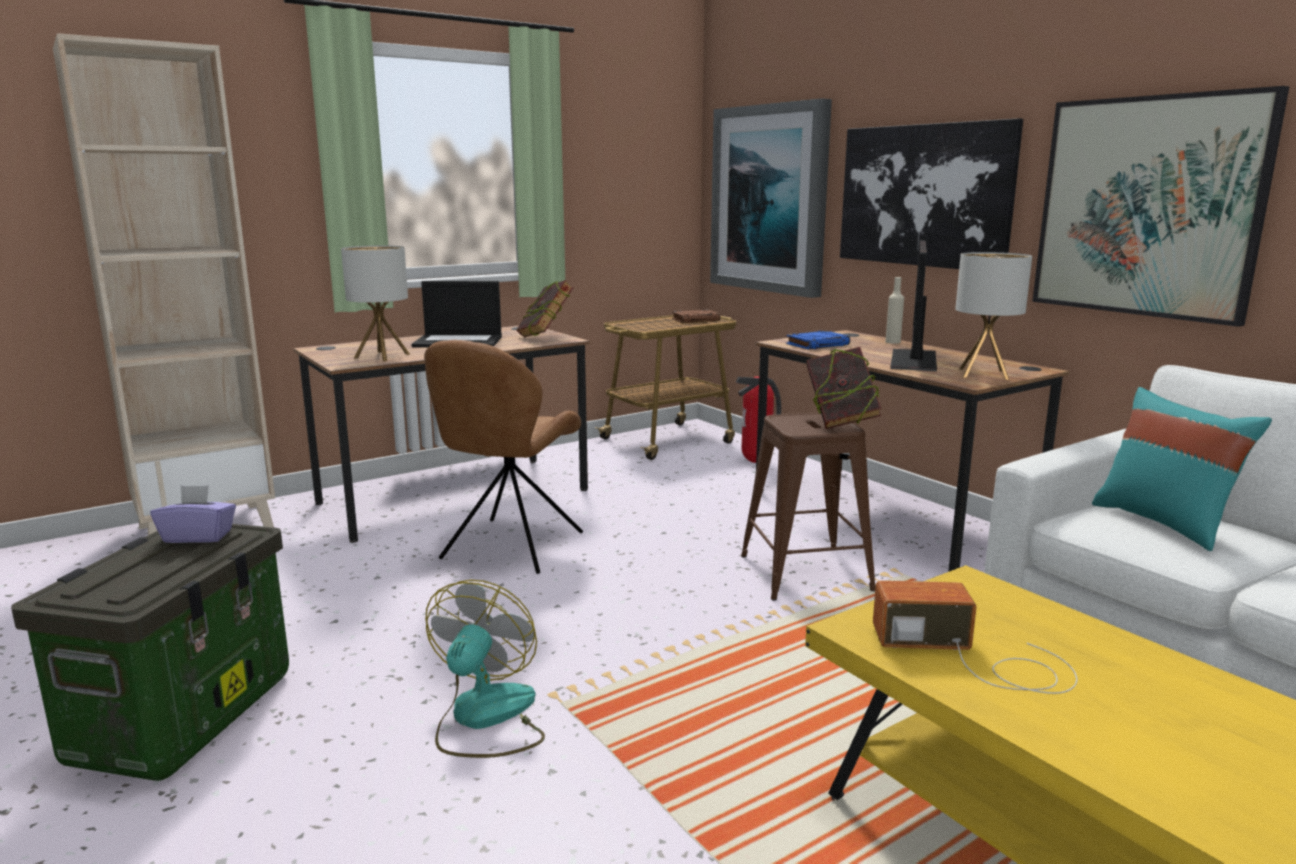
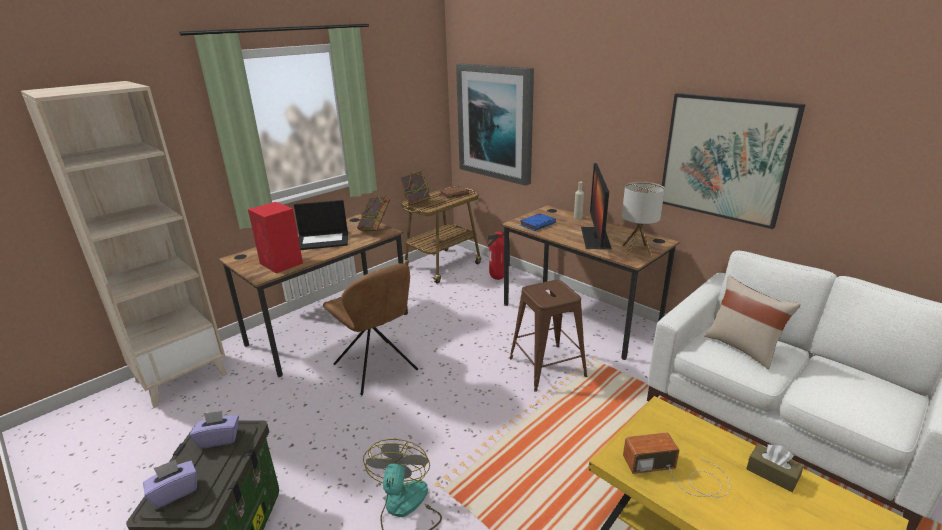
camera: 10 degrees left, 10 degrees up
table lamp [341,245,410,361] -> red speaker [248,202,303,273]
brown chair [424,340,583,574] -> brown chair turned 45 degrees counterclockwise [323,263,418,395]
book [806,347,881,429] -> book moved to [401,171,430,205]
picture [840,118,1023,269] -> none
turquoise pillow [1092,387,1272,551] -> beige pillow [704,275,801,369]
none -> purple tissue box [143,459,197,508]
none -> brown tissue box [746,444,804,492]

